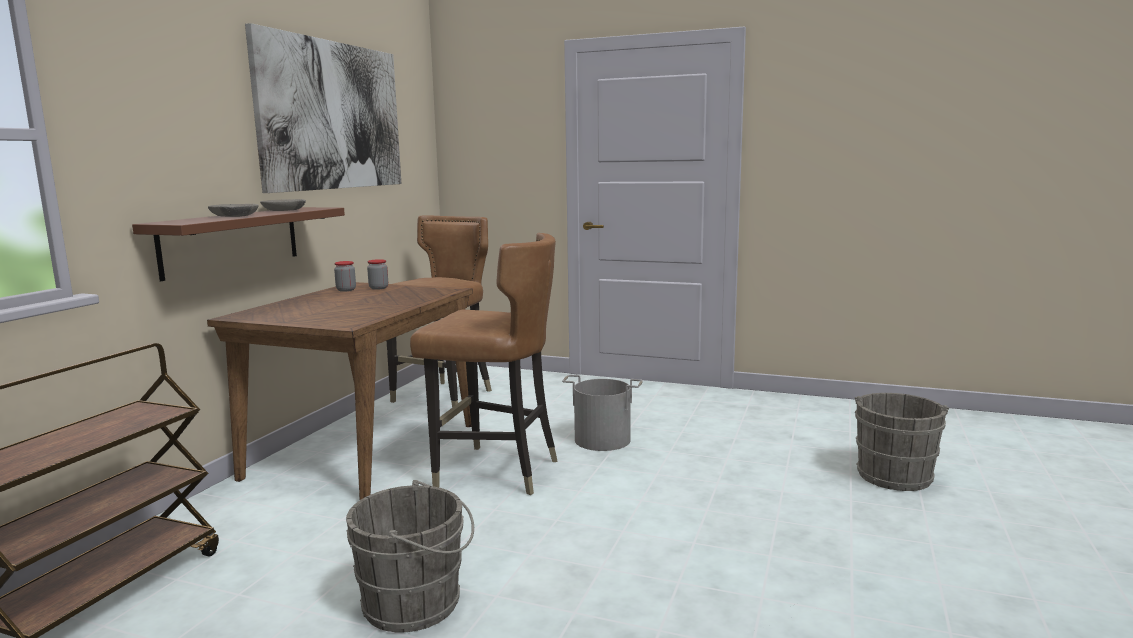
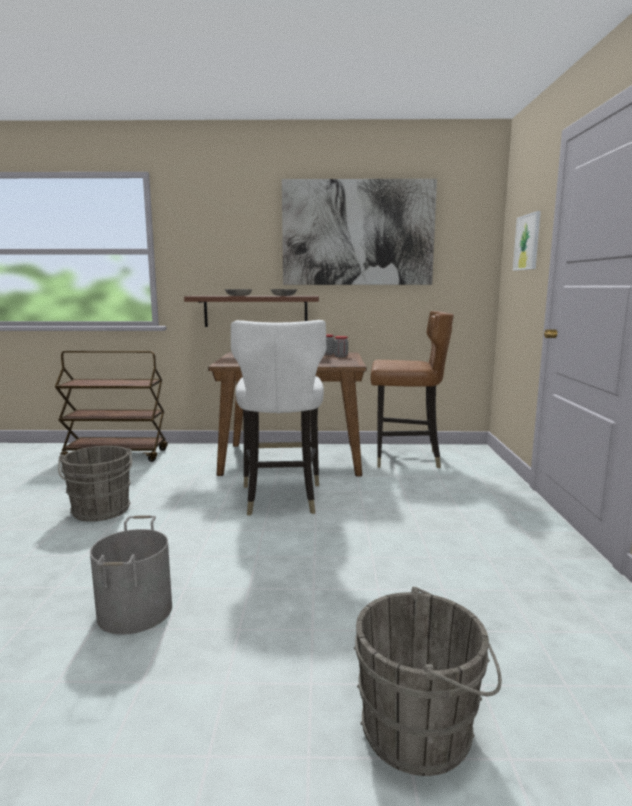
camera: 70 degrees right, 0 degrees up
brown chair [410,233,558,495] -> white chair [231,320,327,516]
grey bucket [562,375,643,451] -> grey bucket moved to [90,515,172,634]
none -> picture [513,211,541,271]

